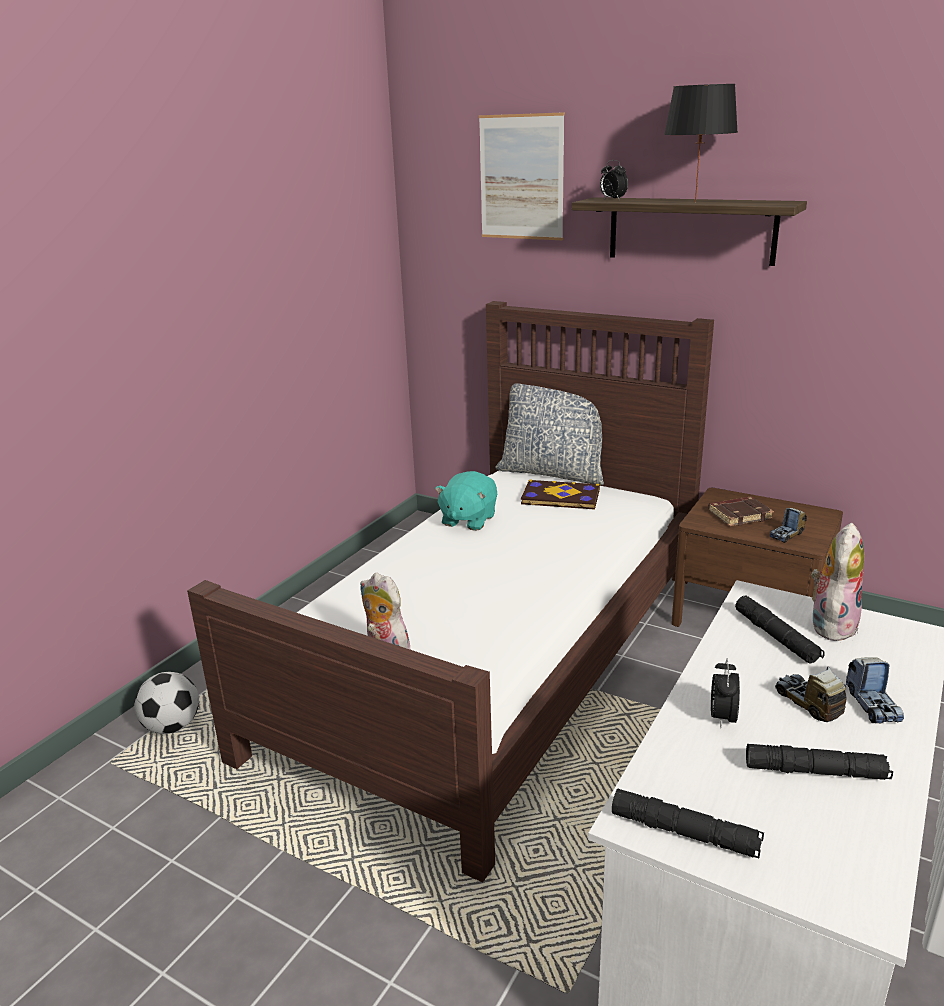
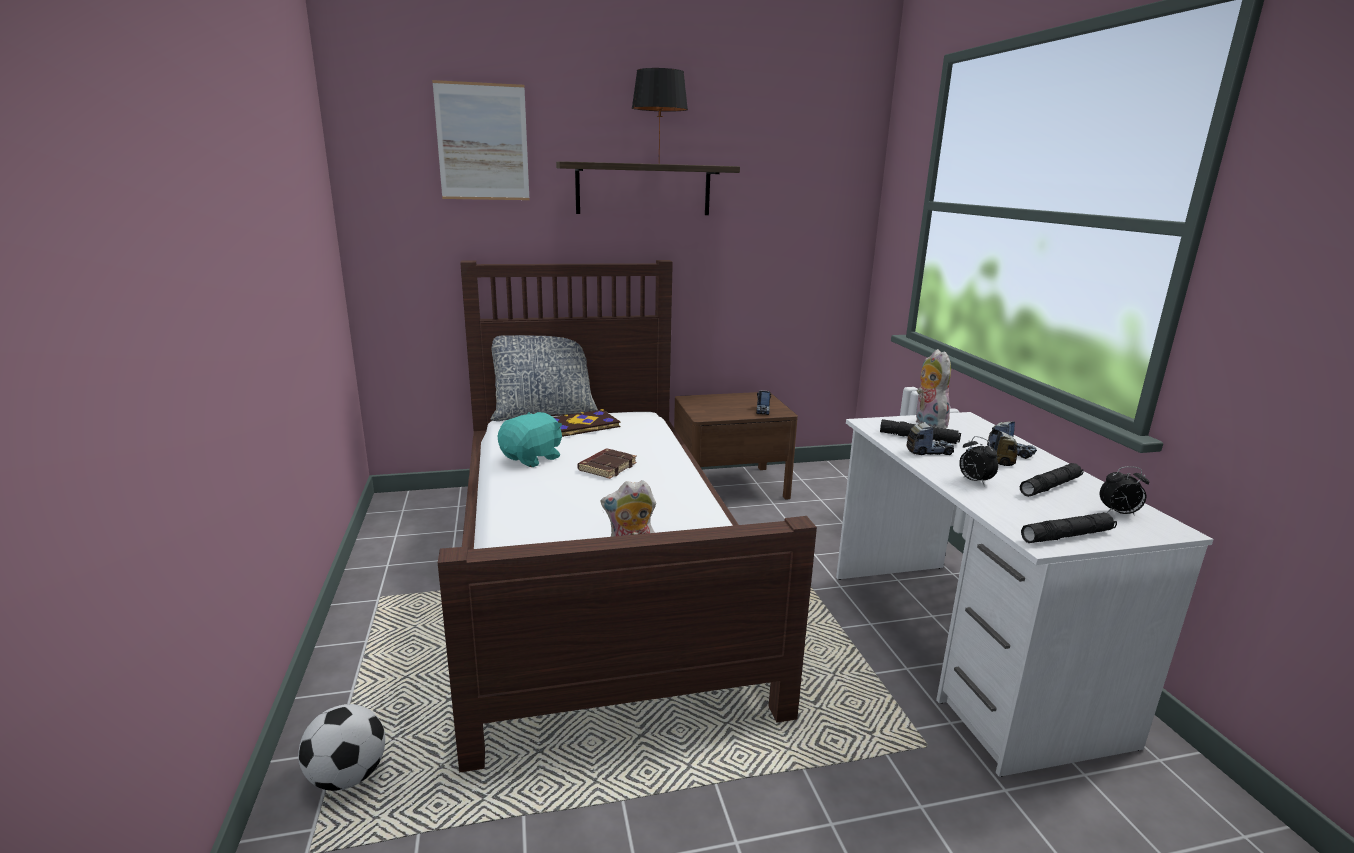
camera: 45 degrees left, 5 degrees down
turquoise plush toy [435,471,497,531] -> turquoise plush toy turned 120 degrees counterclockwise [498,412,562,467]
alarm clock [600,160,628,199] -> alarm clock moved to [1100,466,1150,514]
brown book [708,496,774,526] -> brown book moved to [577,449,637,479]
none -> toy truck [906,422,954,455]

